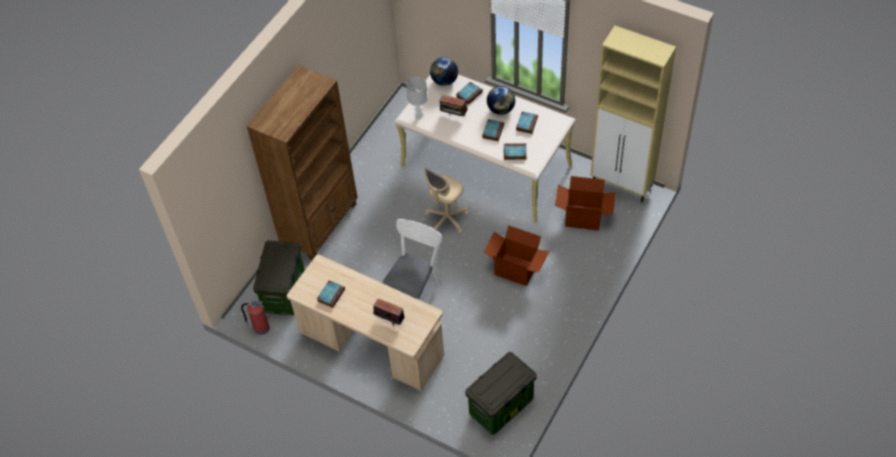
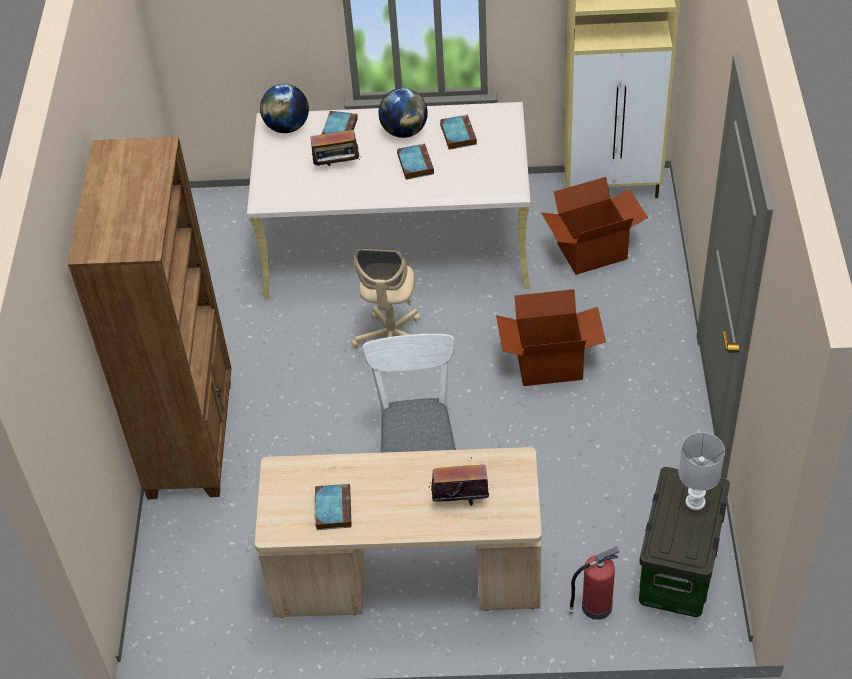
camera: 30 degrees left, 5 degrees down
fire extinguisher [241,301,270,335] -> fire extinguisher moved to [568,546,620,620]
storage box [253,240,305,315] -> none
white table lamp [406,77,428,118] -> white table lamp moved to [679,432,725,511]
book [504,143,527,160] -> none

